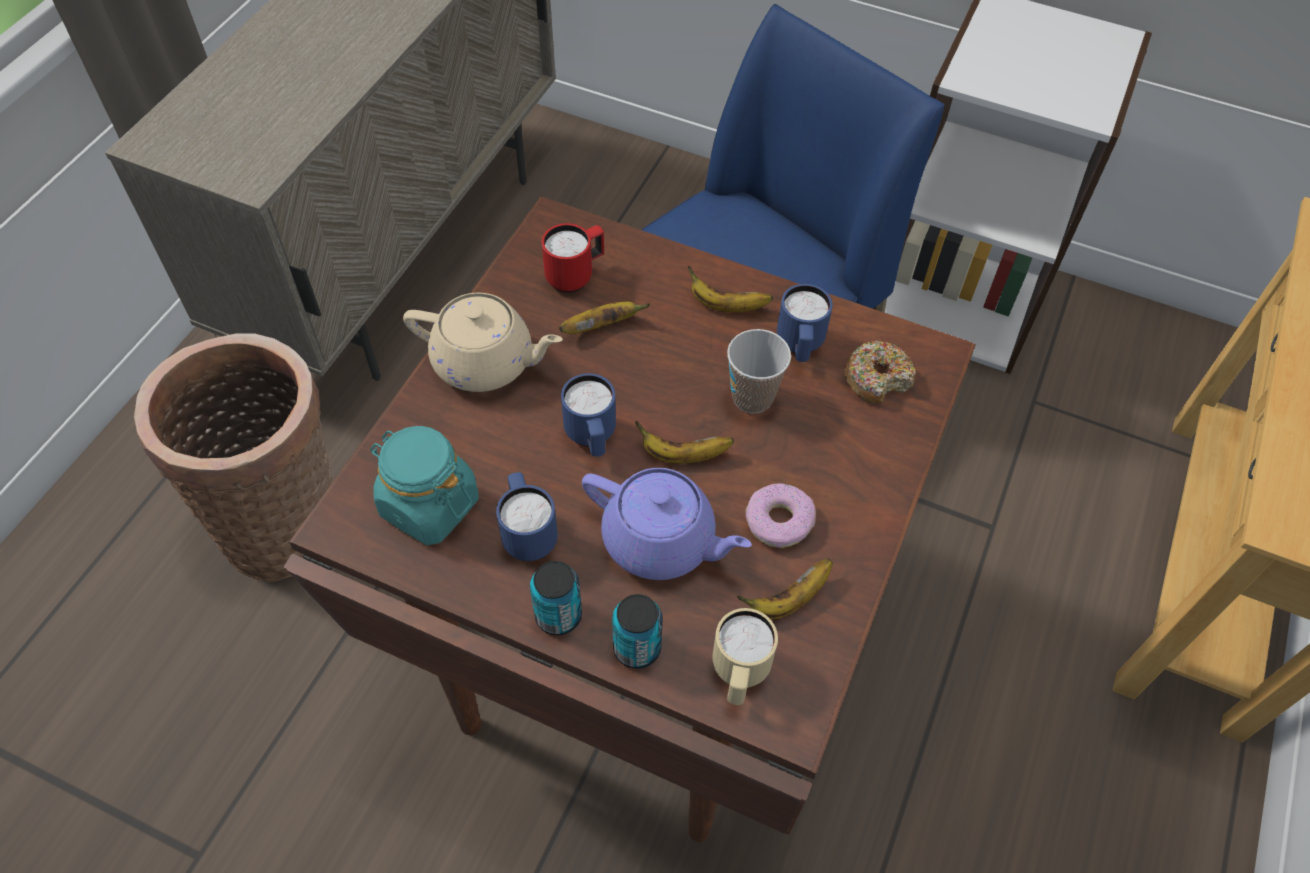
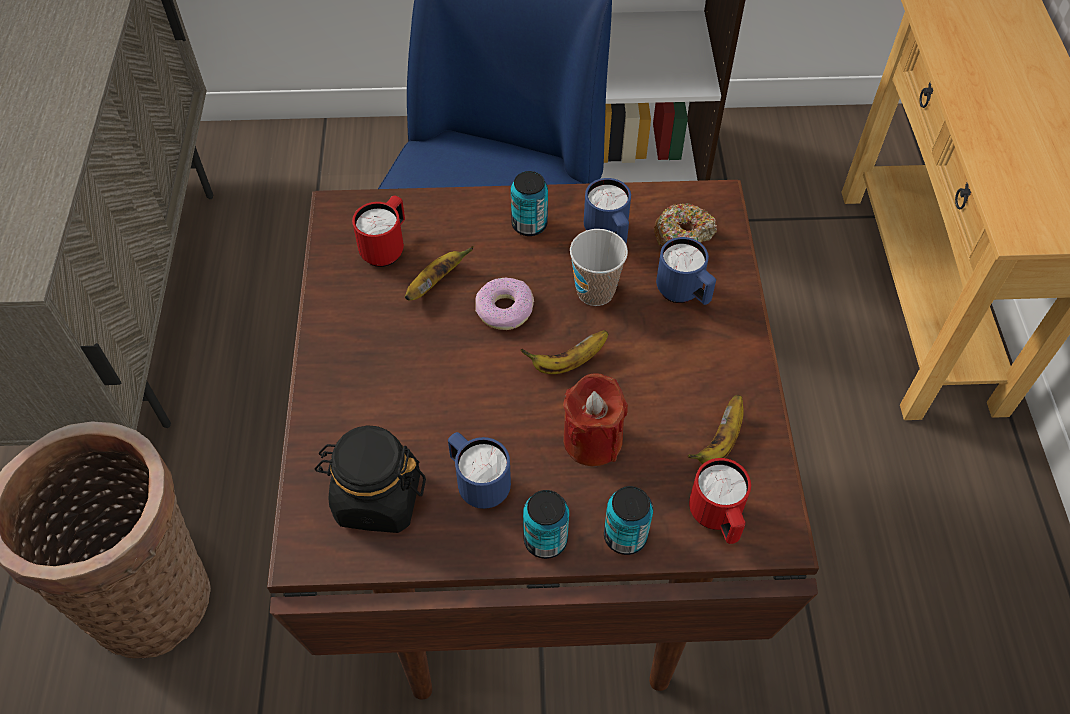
camera: 25 degrees left, 0 degrees up
turquoise jar [370,426,479,545] -> black jar [315,425,426,533]
beige teapot [403,293,563,392] -> none
blue mug [561,373,616,457] -> blue mug moved to [656,237,716,305]
purple teapot [582,468,752,580] -> red candle [563,373,628,466]
banana [688,266,773,312] -> can [511,171,548,236]
beige mug [712,608,778,705] -> red mug [689,458,751,544]
donut [746,483,816,548] -> donut moved to [475,278,534,330]

